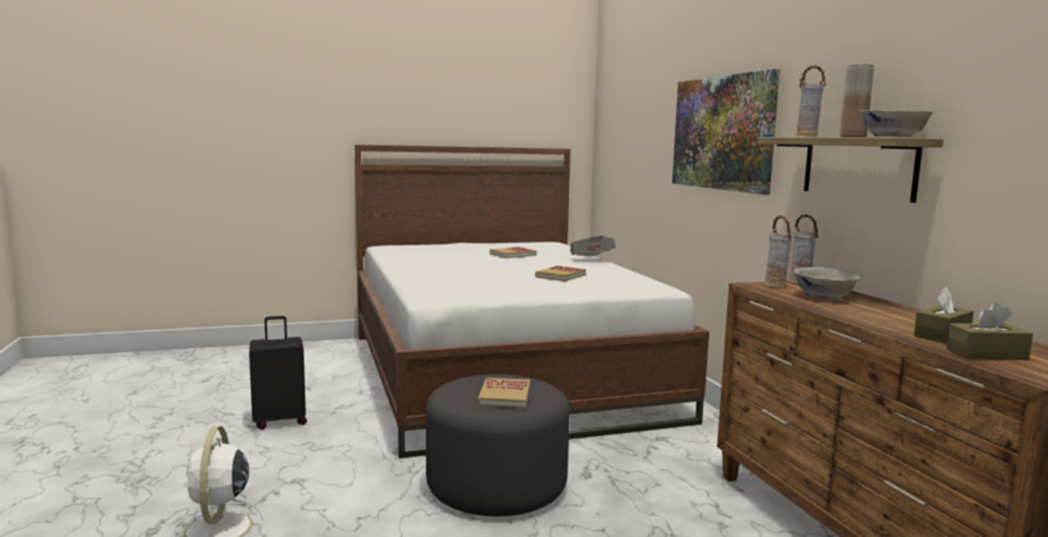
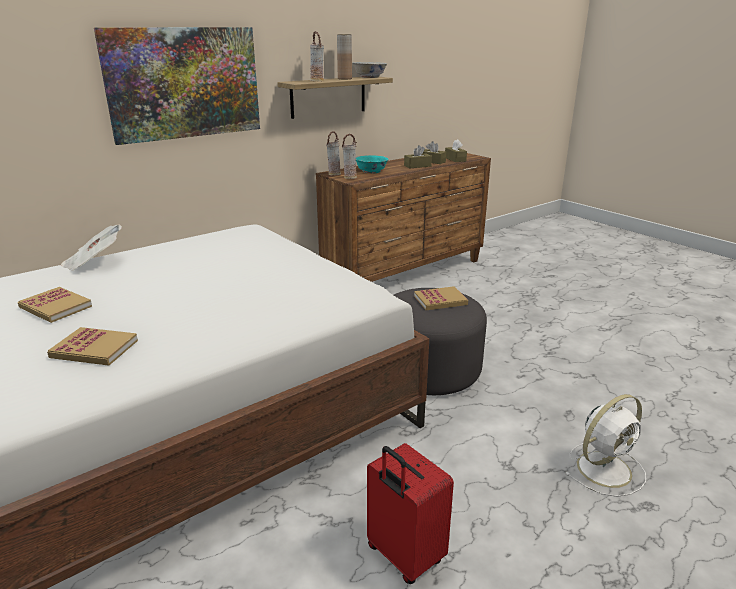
camera: 110 degrees left, 15 degrees up
black suitcase [249,316,307,429] -> red suitcase [367,443,454,584]
book [535,266,586,281] -> book moved to [47,327,138,366]
white bowl [794,267,861,300] -> turquoise bowl [356,155,389,174]
none -> brown tissue box [404,145,432,169]

